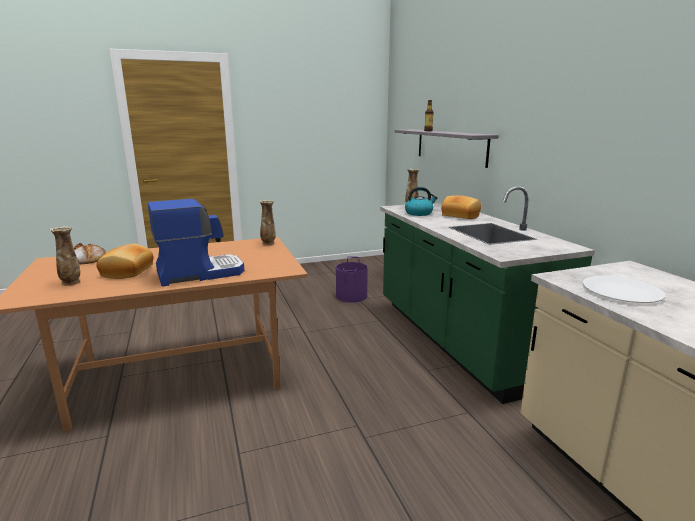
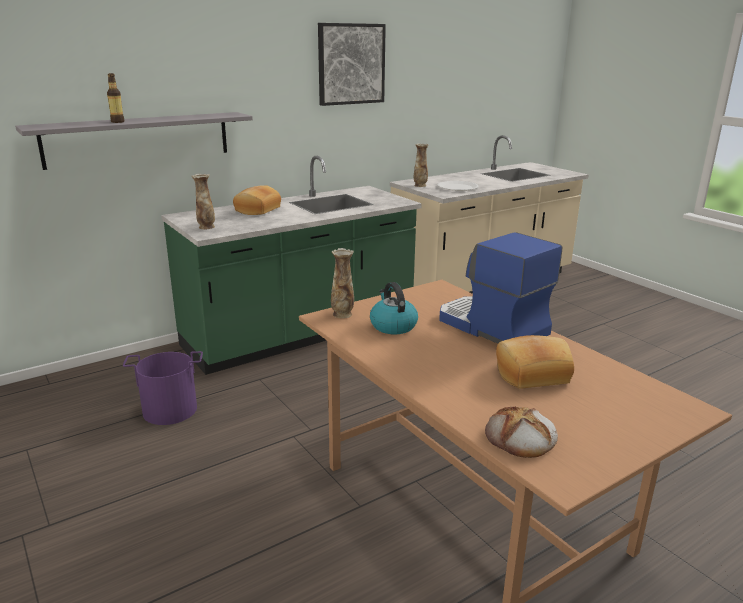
camera: 105 degrees left, 5 degrees up
vase [50,226,80,286] -> vase moved to [414,143,429,187]
kettle [405,187,437,216] -> kettle moved to [370,282,418,334]
none -> picture [318,23,386,106]

